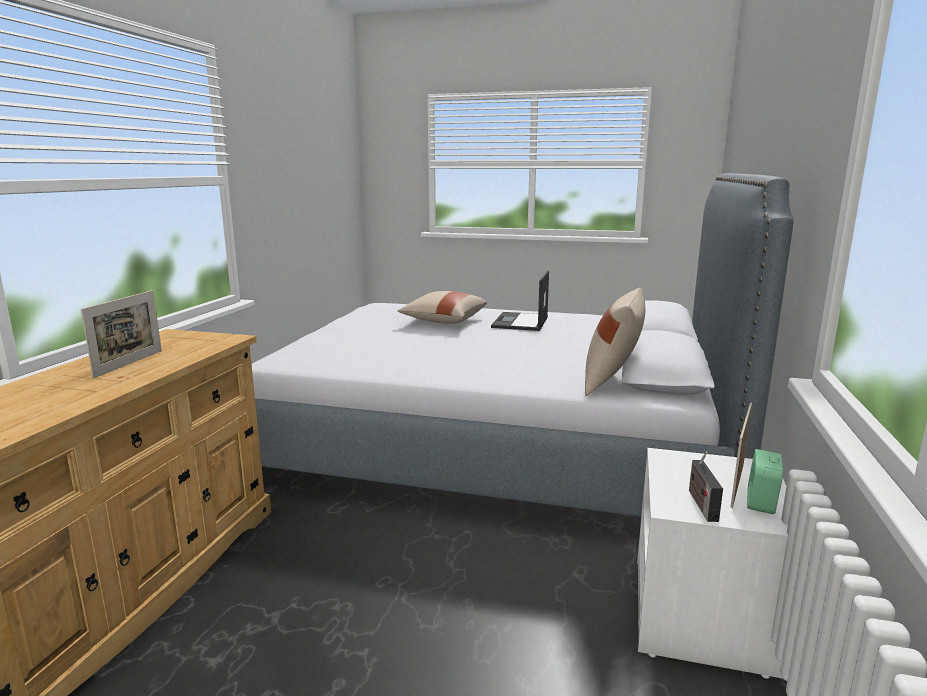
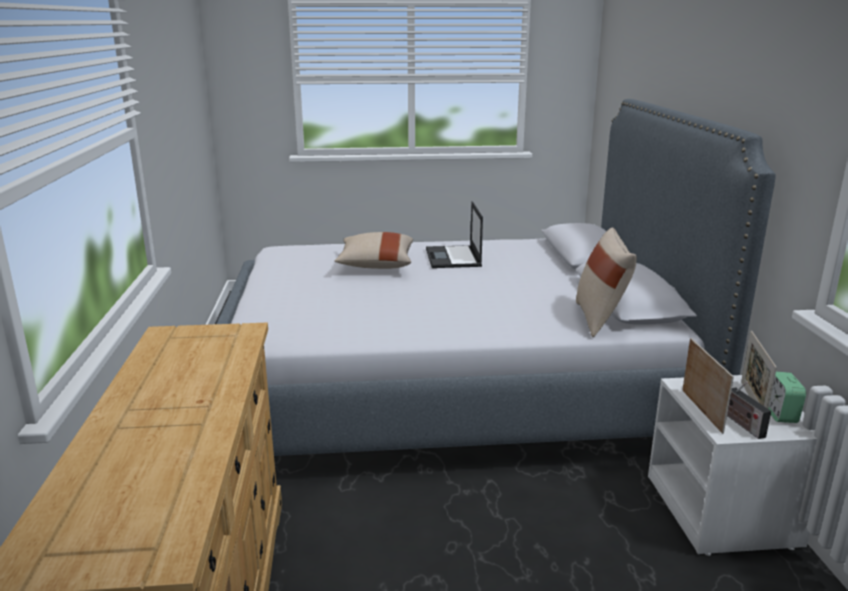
camera: 20 degrees left, 5 degrees up
picture frame [81,290,162,378] -> picture frame moved to [682,338,734,434]

